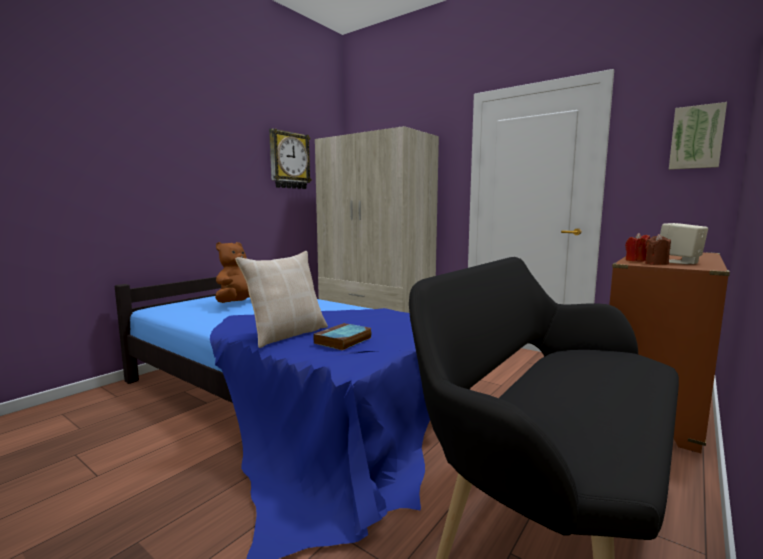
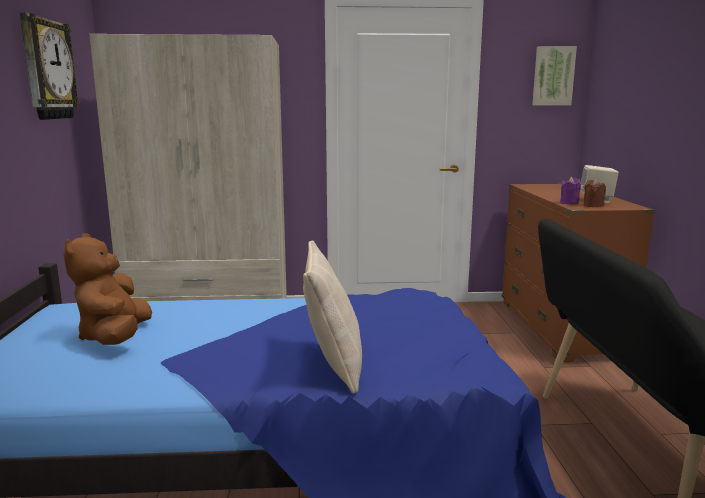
camera: 40 degrees left, 5 degrees up
book [313,323,372,350] -> none
red candle [625,233,650,261] -> purple candle [560,177,581,205]

